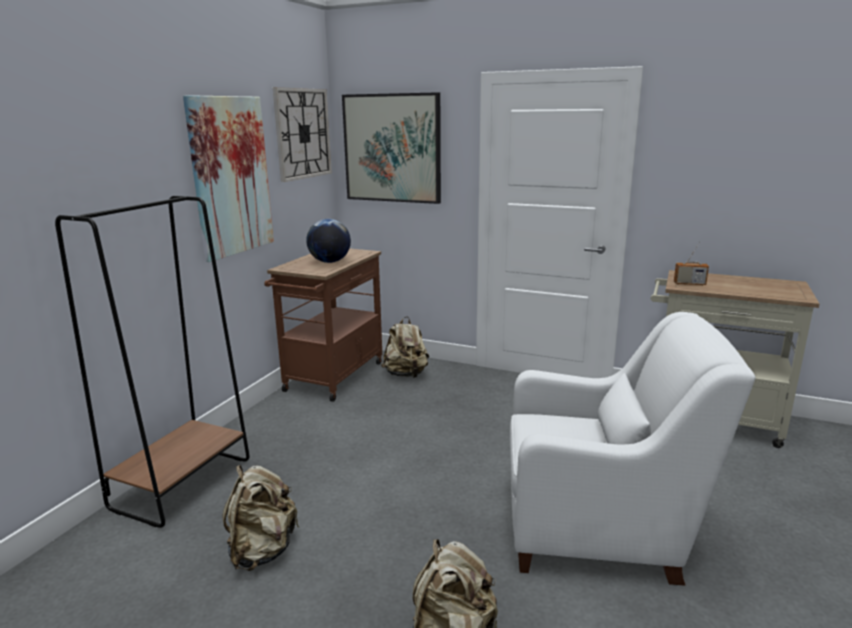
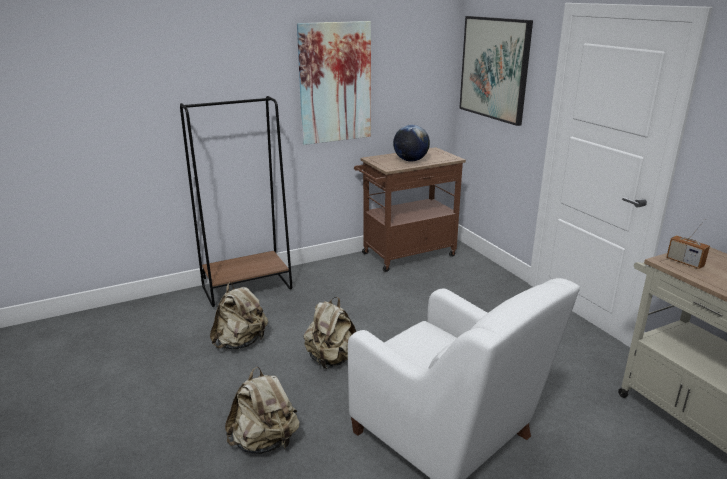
camera: 40 degrees right, 5 degrees up
wall clock [273,87,332,182] -> none
beige backpack [381,316,429,378] -> beige backpack moved to [303,297,356,369]

